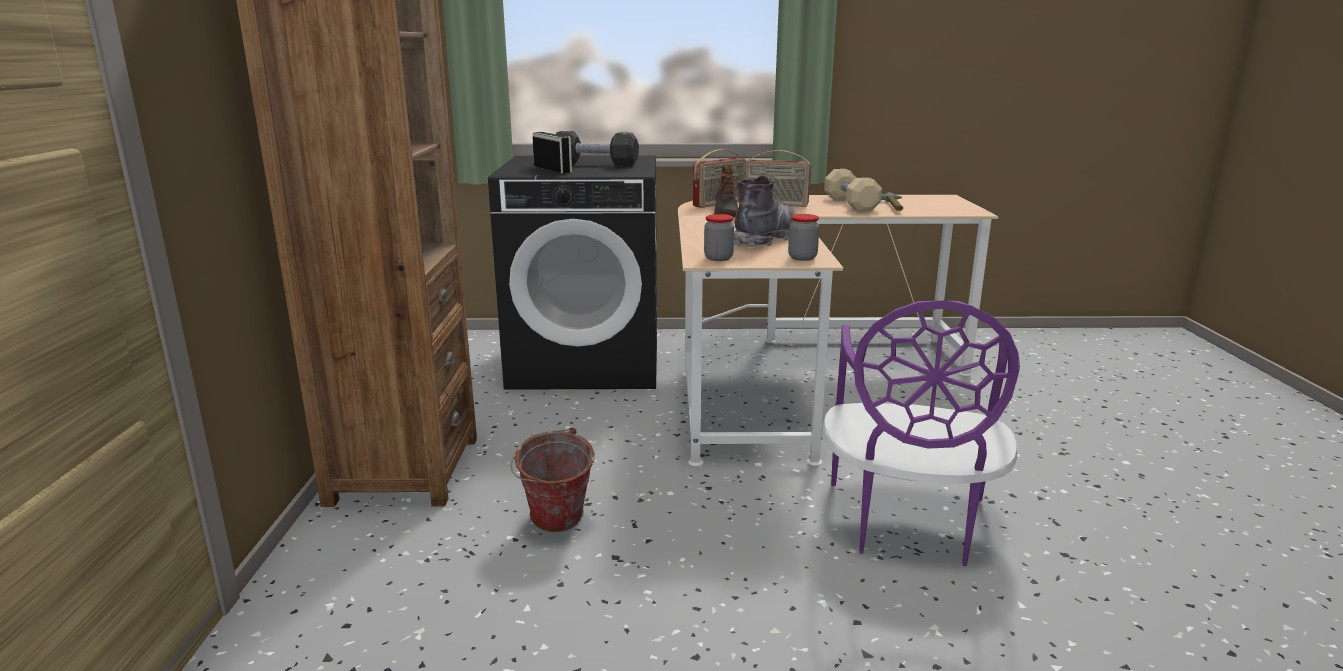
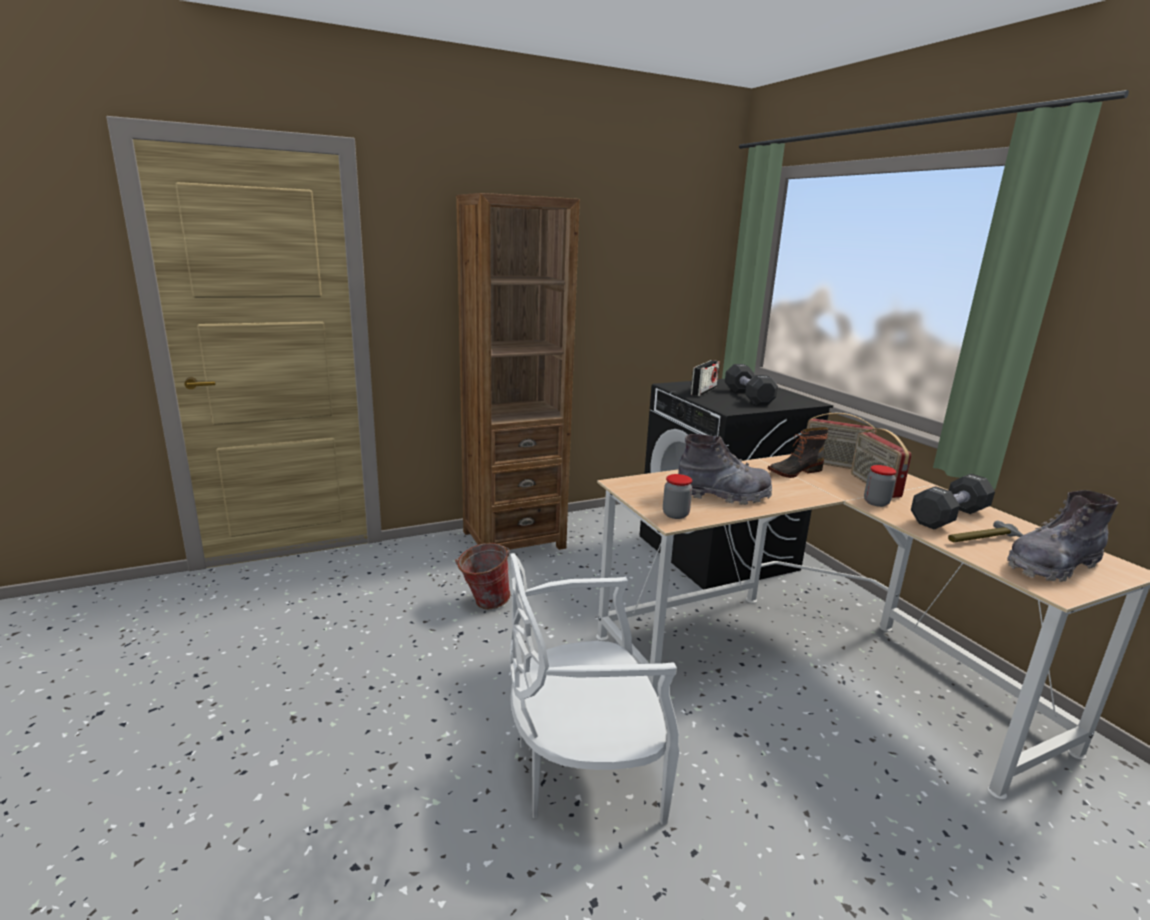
camera: 65 degrees right, 0 degrees up
jar [704,214,734,261] -> jar moved to [864,465,897,507]
purple chair [823,300,1020,566] -> white chair [510,553,680,825]
beige dumbbell [824,169,882,212] -> black dumbbell [911,474,995,530]
none -> grey boot [1007,490,1118,582]

